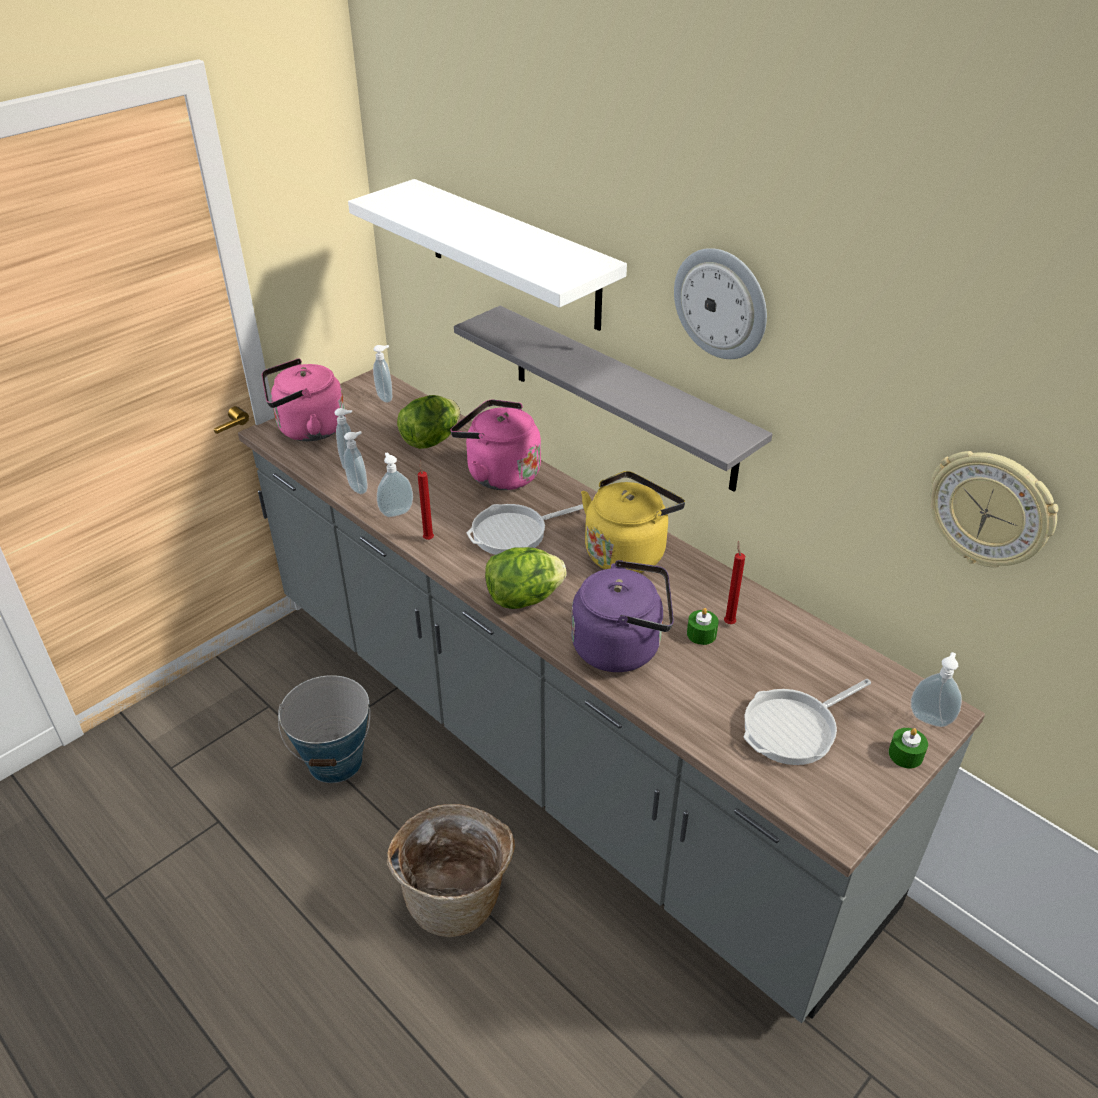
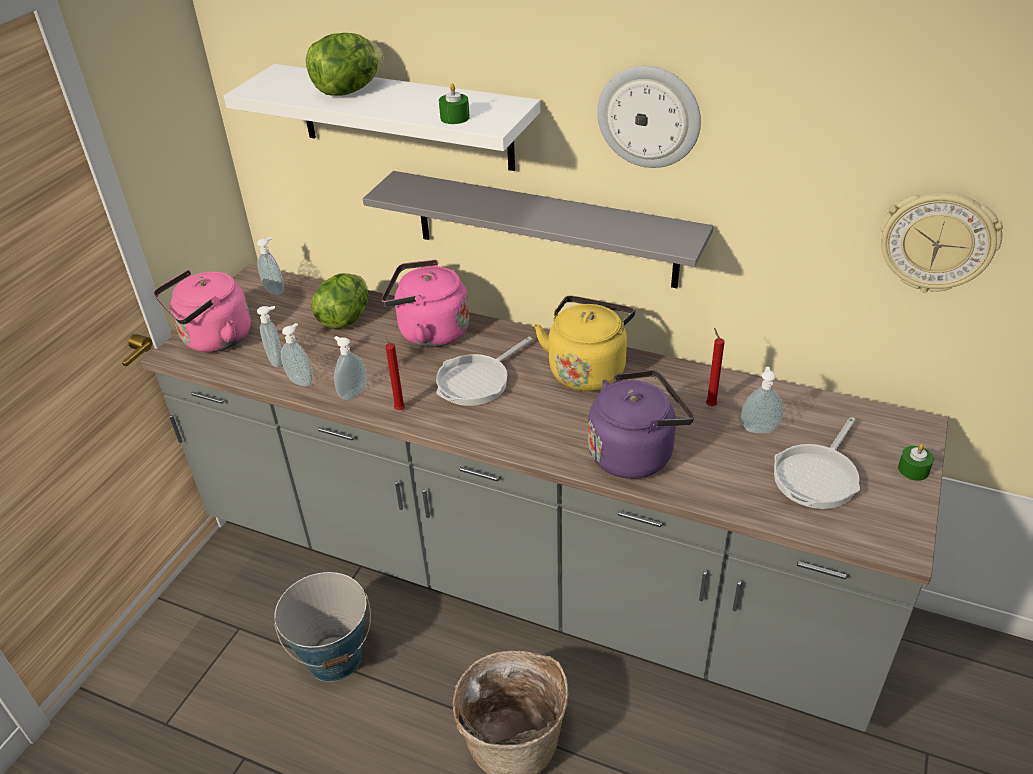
camera: 20 degrees left, 0 degrees up
lettuce [485,547,567,609] -> lettuce moved to [306,33,383,96]
green candle [687,608,719,645] -> green candle moved to [439,83,470,124]
soap dispenser [911,652,962,727] -> soap dispenser moved to [741,367,783,434]

